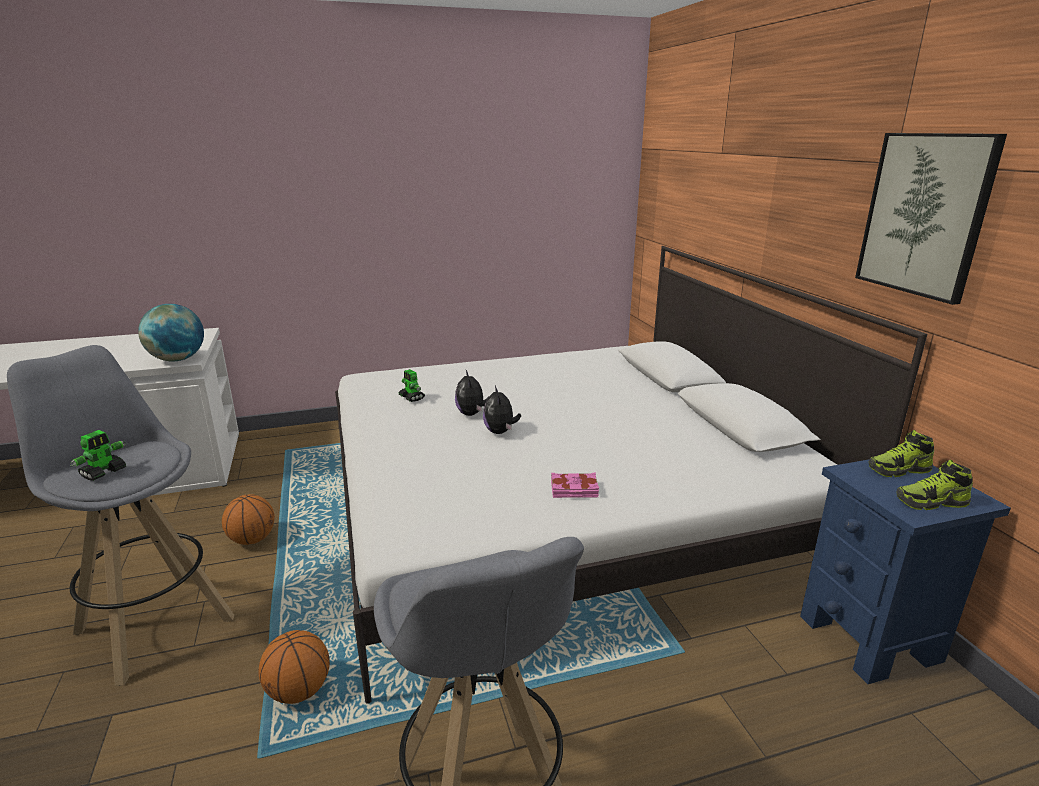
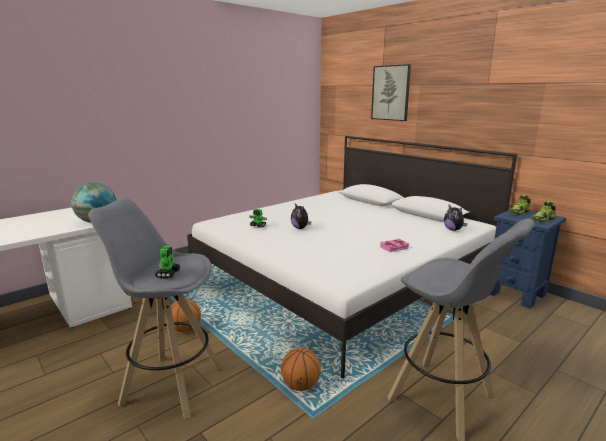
camera: 25 degrees left, 5 degrees down
plush toy [483,386,521,434] -> plush toy moved to [444,205,468,231]
picture [855,133,1007,305] -> picture moved to [371,64,411,121]

